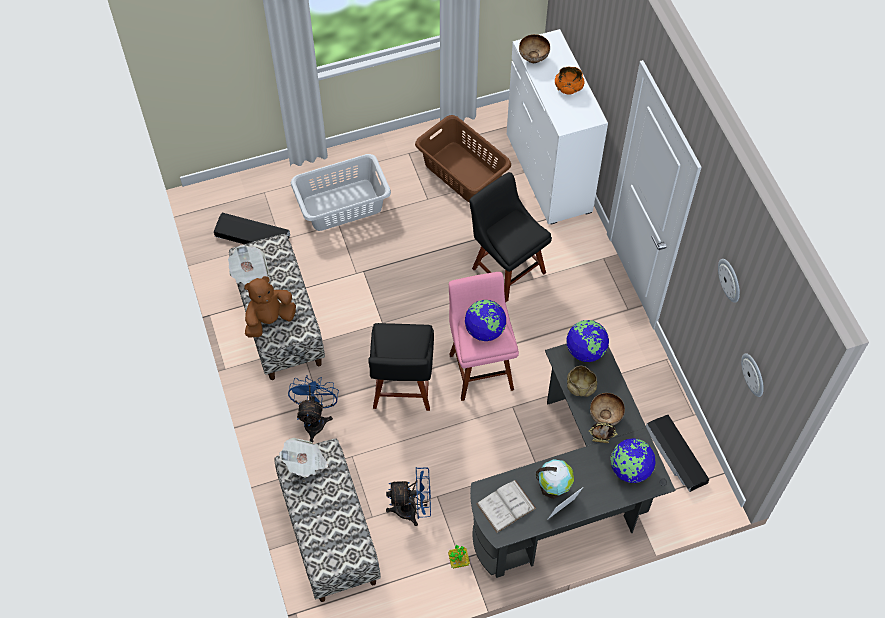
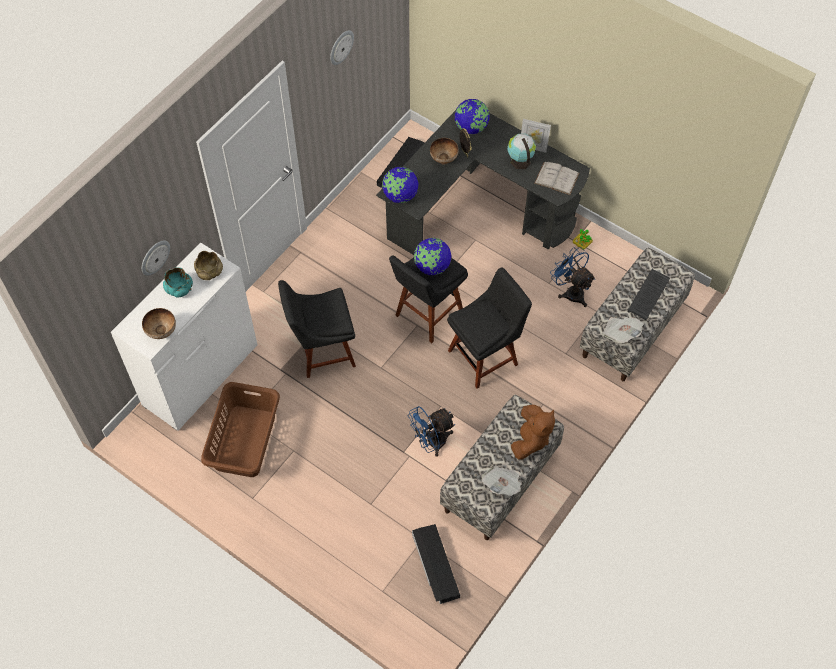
camera: 125 degrees left, 0 degrees up
brown plush toy [244,276,296,337] -> brown plush toy turned 90 degrees counterclockwise [511,404,555,460]
blue fan [288,375,339,443] -> blue fan moved to [408,406,455,457]
grey laundry basket [291,154,391,231] -> none
pink stool [449,272,519,401] -> black stool [389,256,468,344]
black chair [469,172,552,302] -> black chair turned 60 degrees clockwise [278,280,356,378]
orange bowl [555,67,585,95] -> turquoise bowl [163,267,193,297]
beige bowl [567,366,597,397] -> beige bowl moved to [194,251,223,280]
wall clock [741,353,764,397] -> wall clock moved to [142,240,170,276]
none -> keyboard [627,269,670,320]

